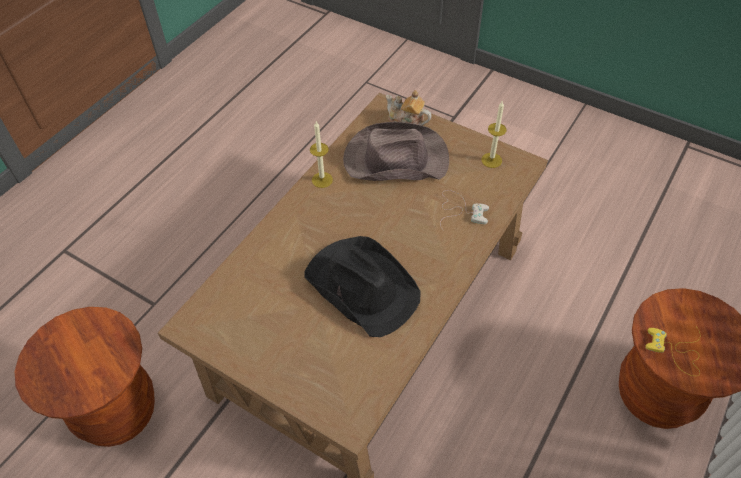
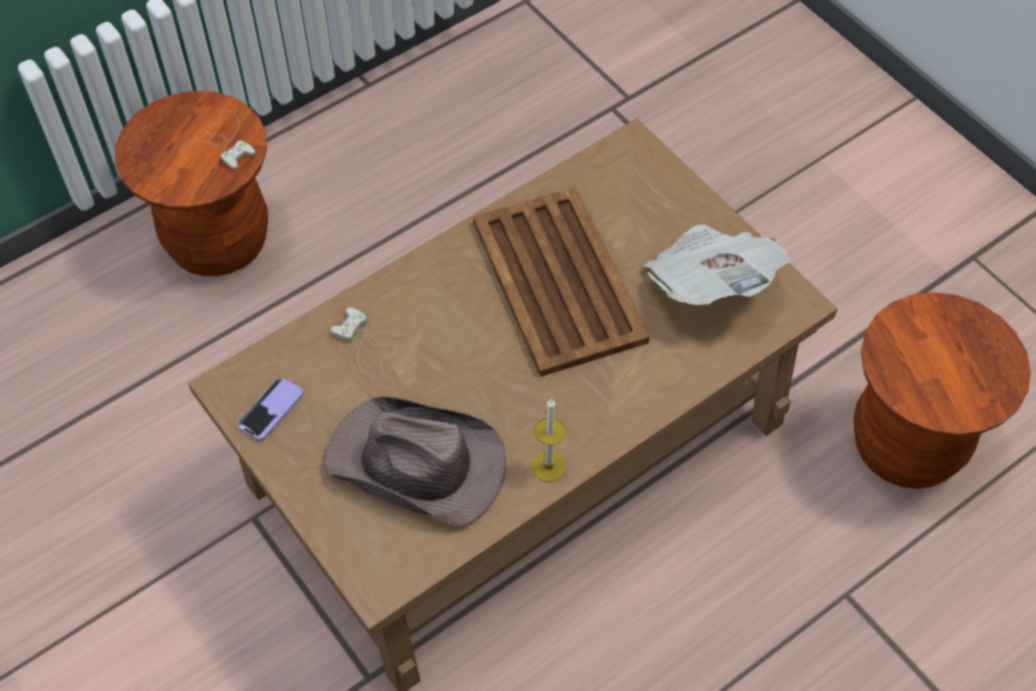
camera: 160 degrees left, 5 degrees up
black hat [304,236,420,337] -> brown tray [473,187,650,377]
teapot [386,90,432,126] -> none
candle [481,100,507,168] -> phone [237,378,303,441]
yellow game controller [645,328,700,376] -> white game controller [180,110,255,170]
none -> newspaper [643,224,791,305]

